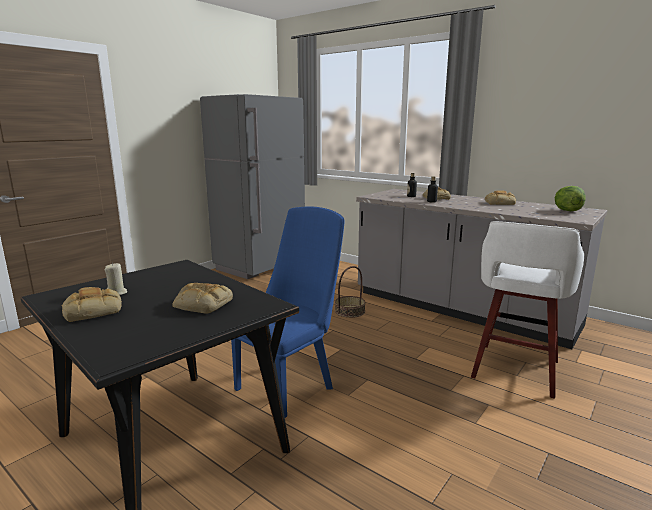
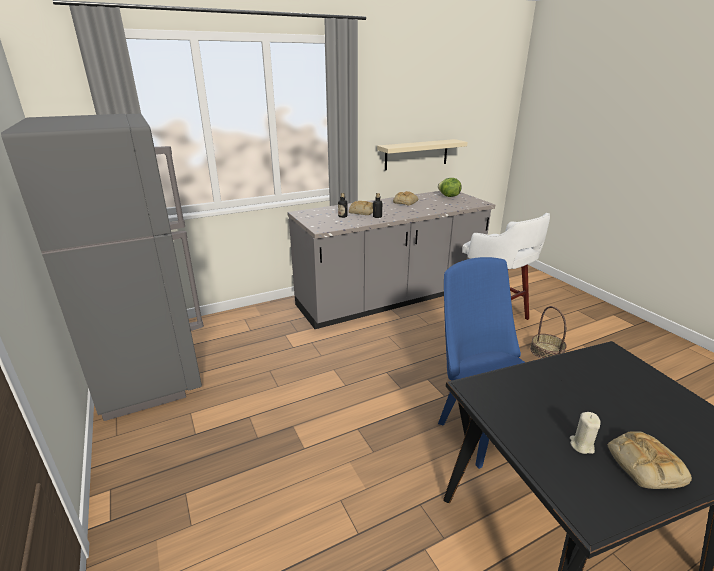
camera: 65 degrees left, 10 degrees up
bread [173,283,233,314] -> none
basket [335,266,366,318] -> basket moved to [530,306,567,359]
none -> beige shelf [377,139,468,171]

